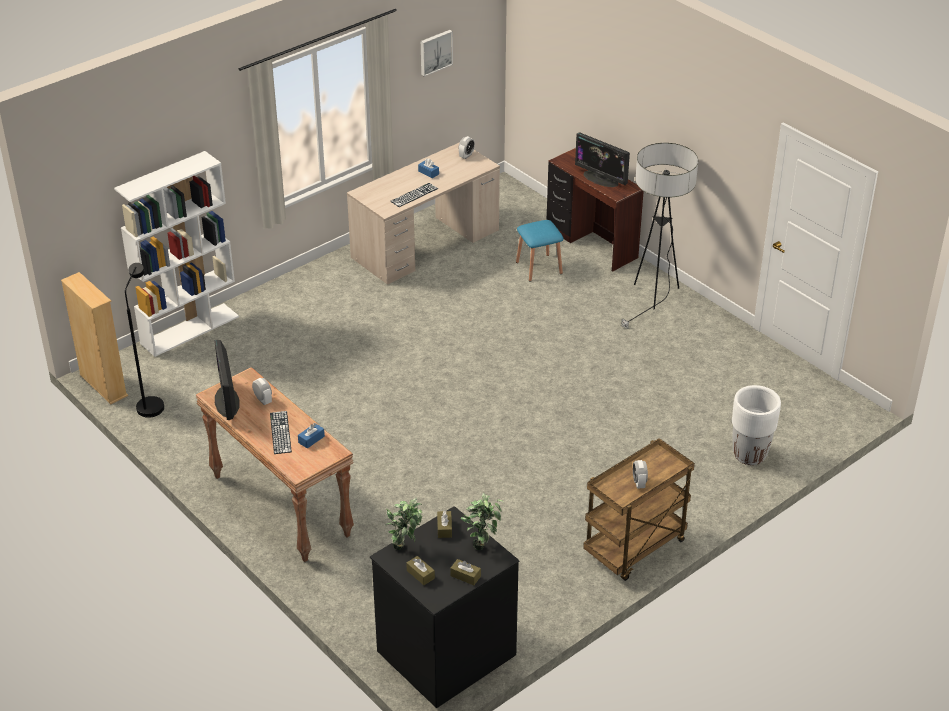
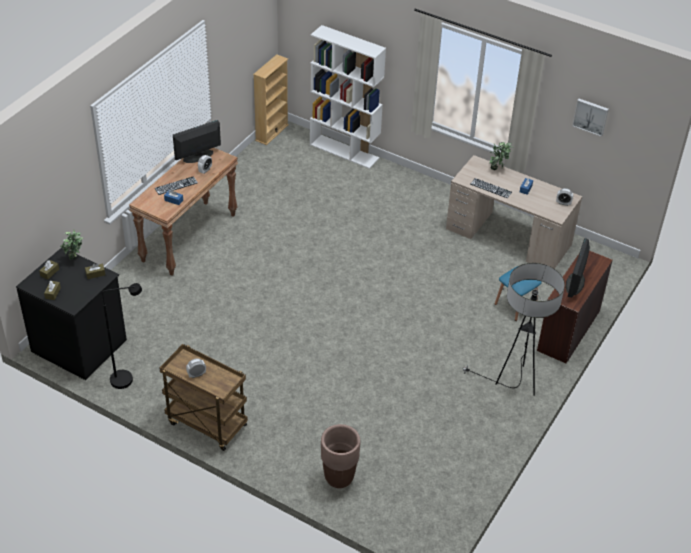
camera: 70 degrees right, 5 degrees up
black floor lamp [125,263,164,418] -> black floor lamp moved to [102,283,142,389]
potted plant [461,492,504,550] -> potted plant moved to [489,142,513,170]
white planter [732,385,781,465] -> brown planter [321,424,360,488]

